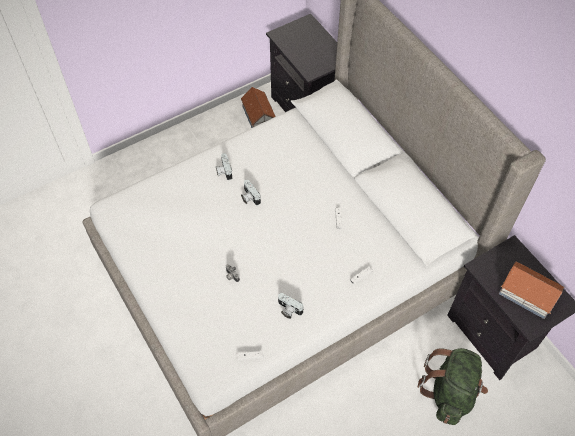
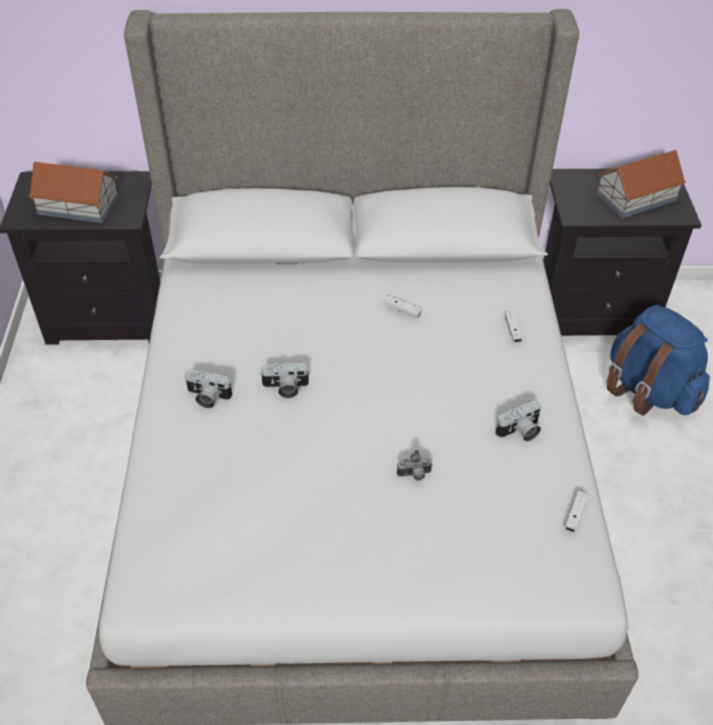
camera: 60 degrees left, 10 degrees down
toy house [241,87,276,128] -> toy house moved to [29,162,119,223]
green backpack [418,348,488,425] -> blue backpack [607,305,710,416]

